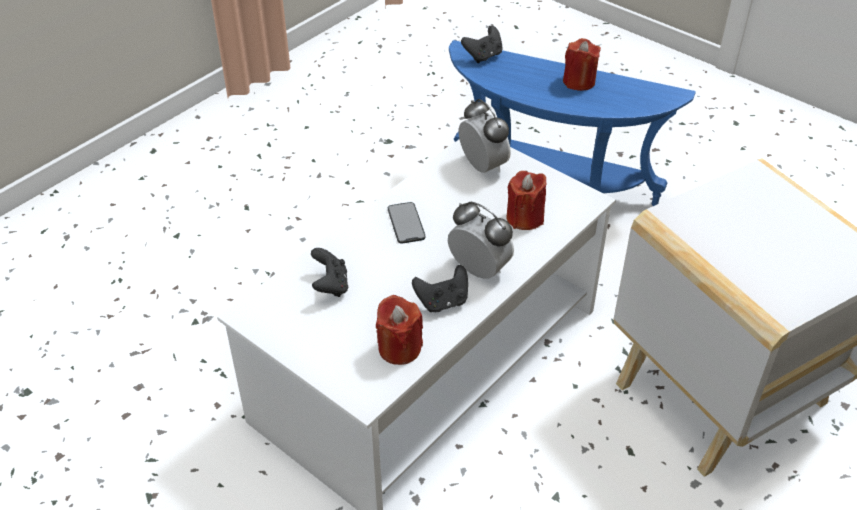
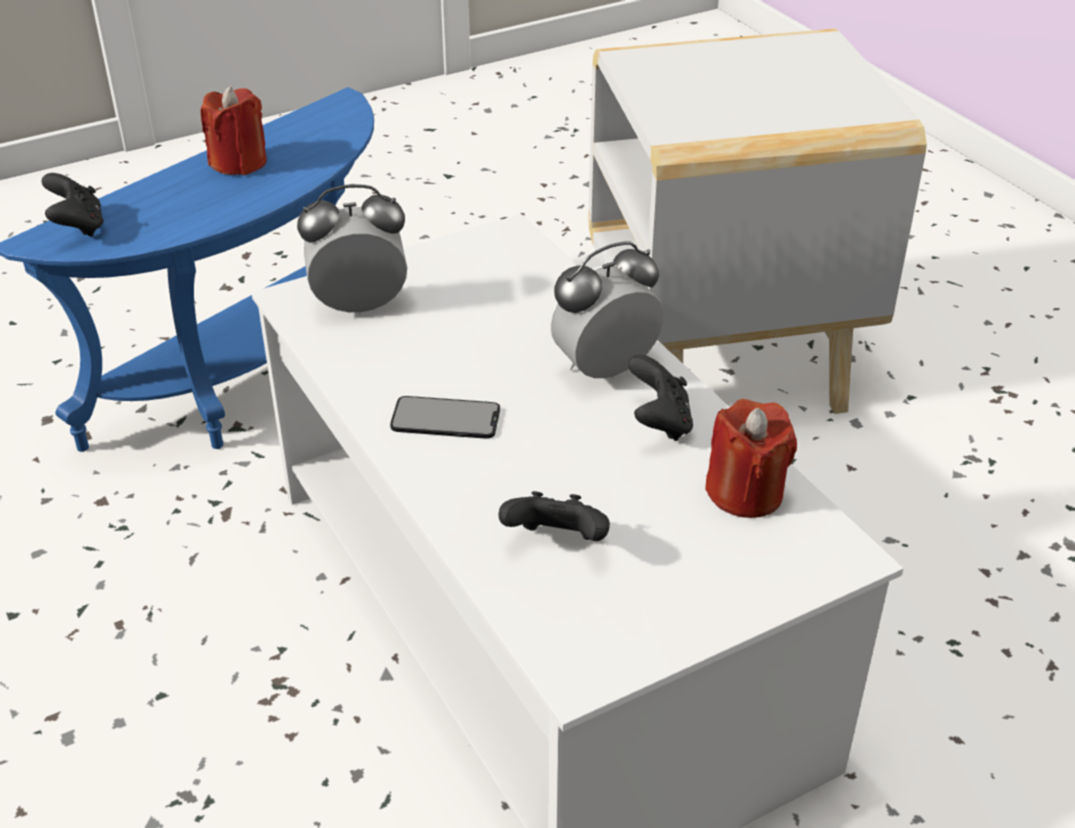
camera: 70 degrees left, 5 degrees down
red candle [506,171,546,230] -> none

